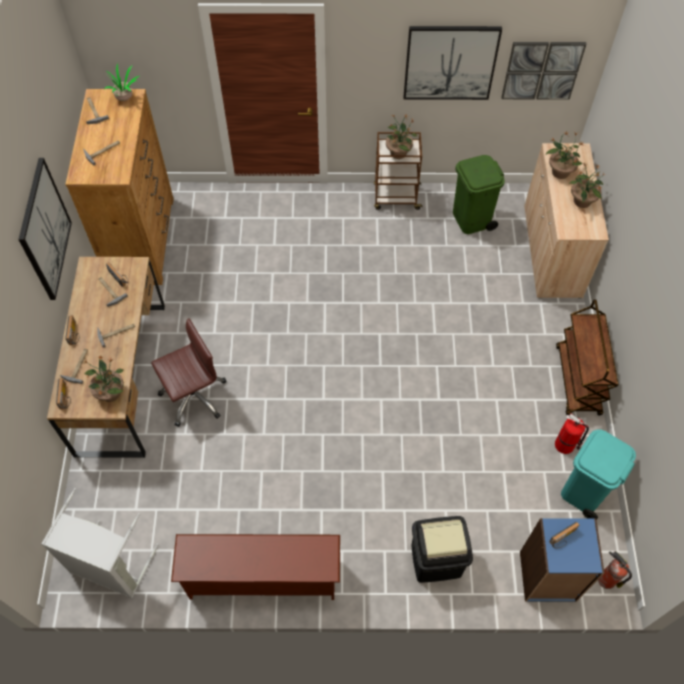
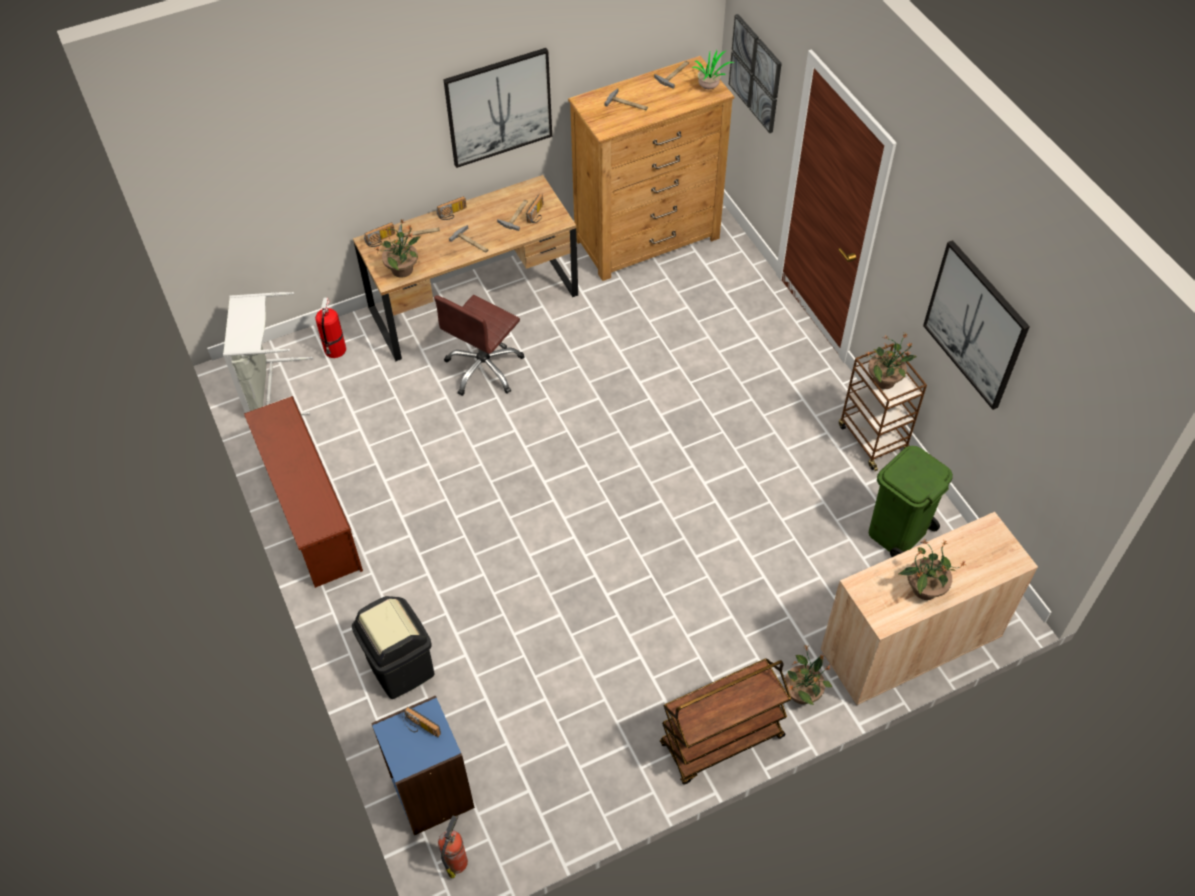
camera: 65 degrees right, 5 degrees down
brown office chair [151,318,227,427] -> brown office chair turned 90 degrees clockwise [434,295,525,396]
picture [501,42,586,100] -> picture moved to [729,14,782,133]
potted plant [546,131,585,179] -> potted plant moved to [784,645,832,705]
fire extinguisher [555,414,589,454] -> fire extinguisher moved to [315,298,346,358]
turquoise trash can [561,429,636,520] -> none

